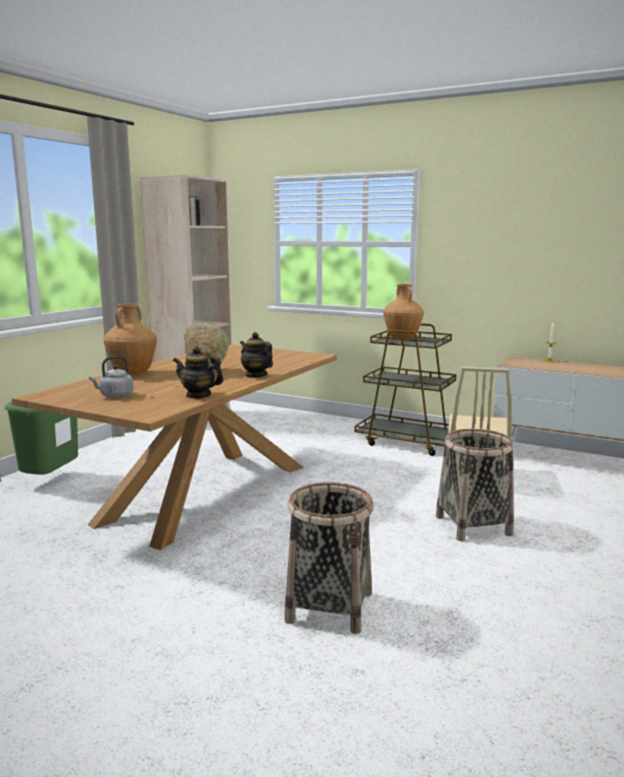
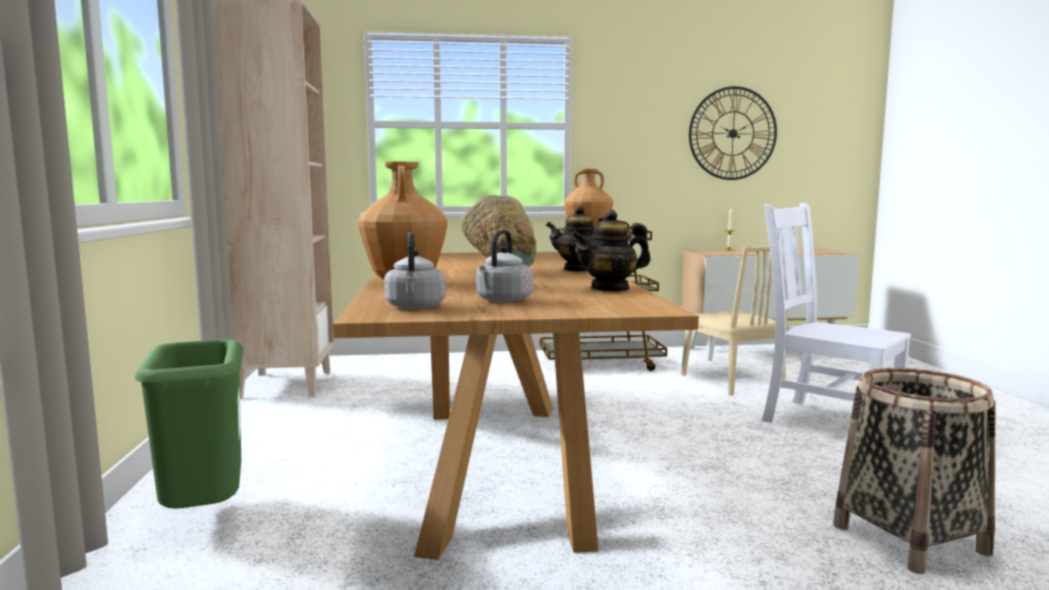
camera: 35 degrees left, 5 degrees down
basket [436,429,514,541] -> white chair [762,203,911,423]
none -> grey kettle [384,232,445,309]
none -> wall clock [689,86,777,180]

